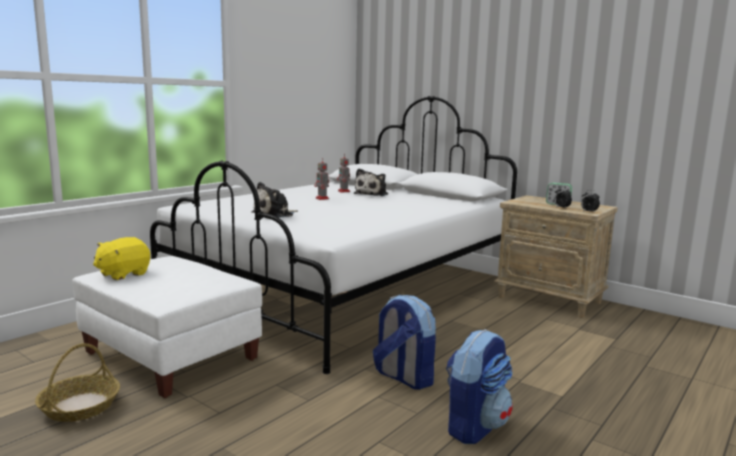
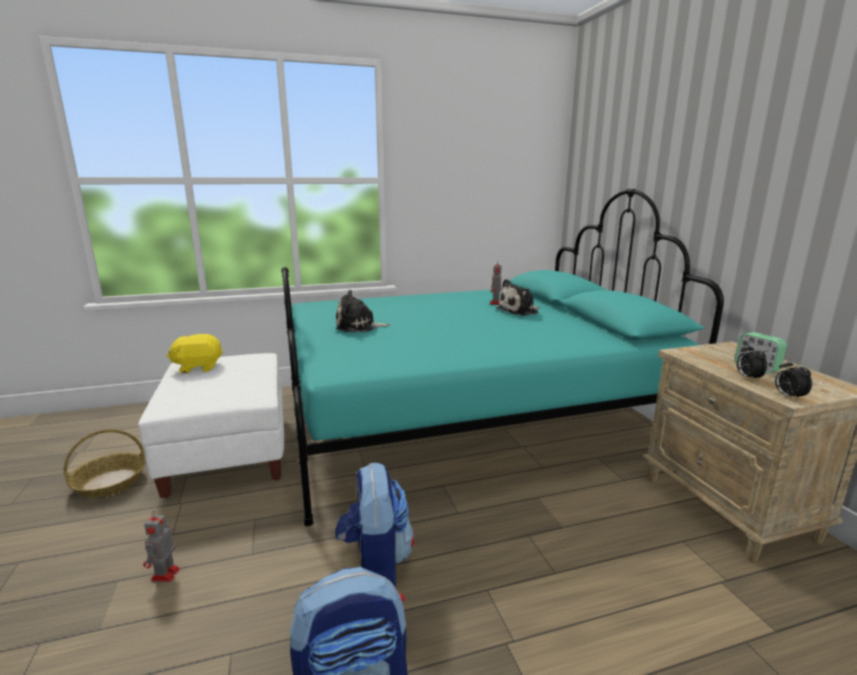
camera: 35 degrees right, 5 degrees up
white bed [150,96,517,374] -> turquoise bed [281,189,724,526]
toy robot [314,161,329,200] -> toy robot moved to [143,511,180,582]

